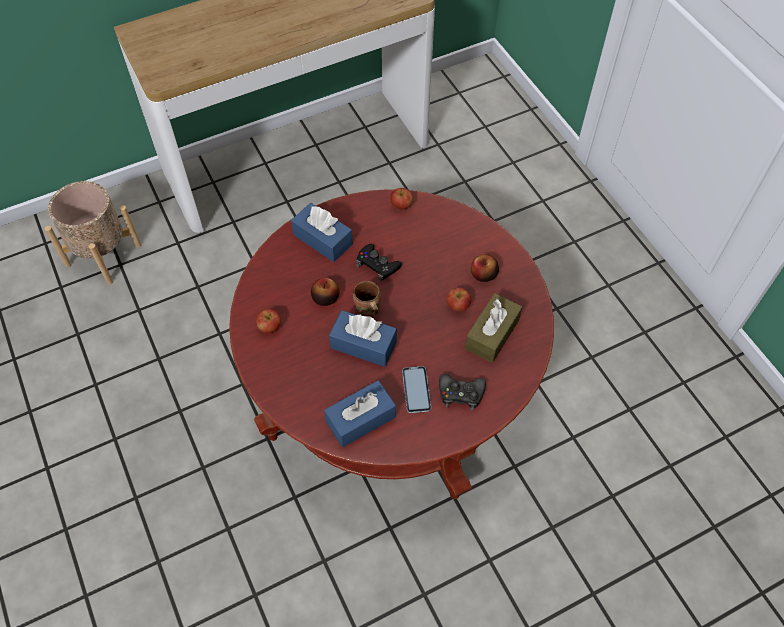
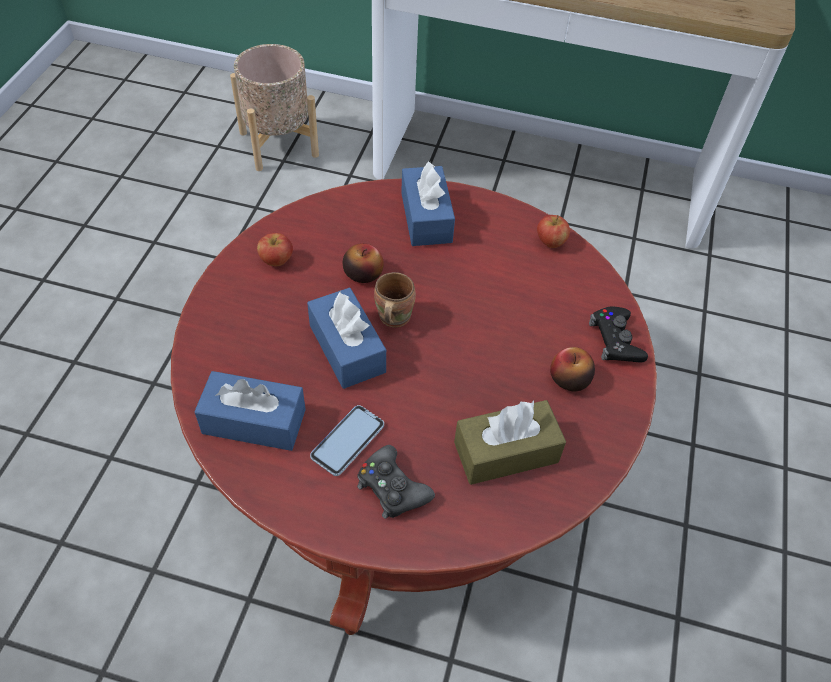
camera: 40 degrees right, 5 degrees down
black game controller [356,244,402,281] -> black game controller moved to [589,307,648,362]
apple [447,288,471,311] -> none

